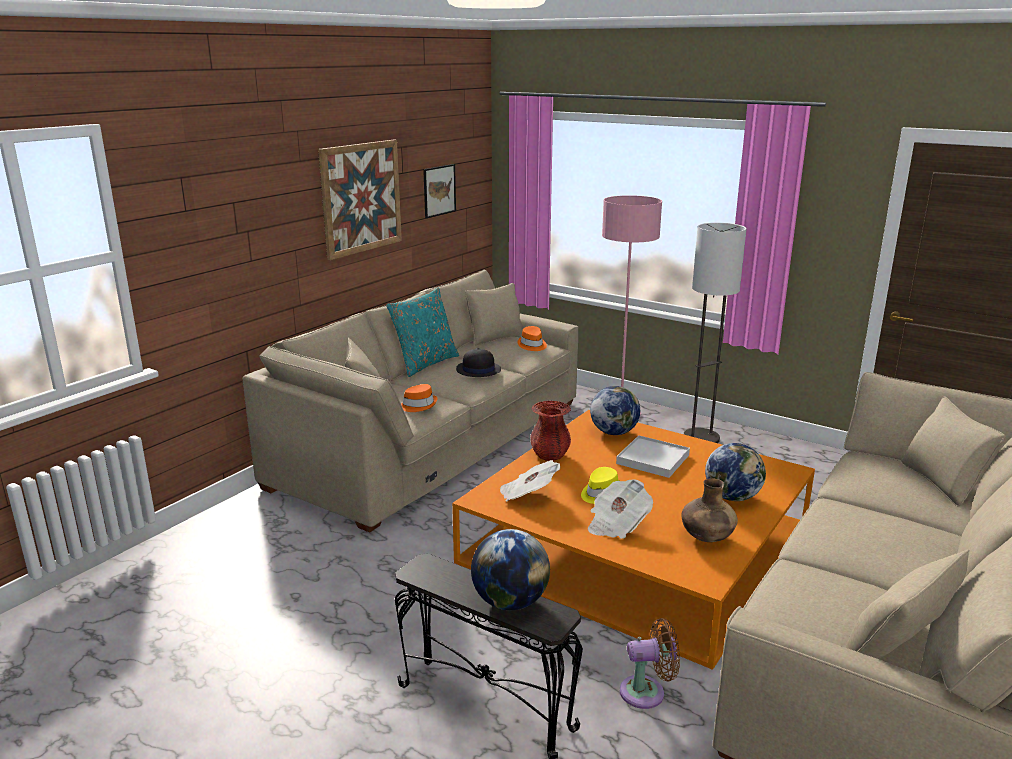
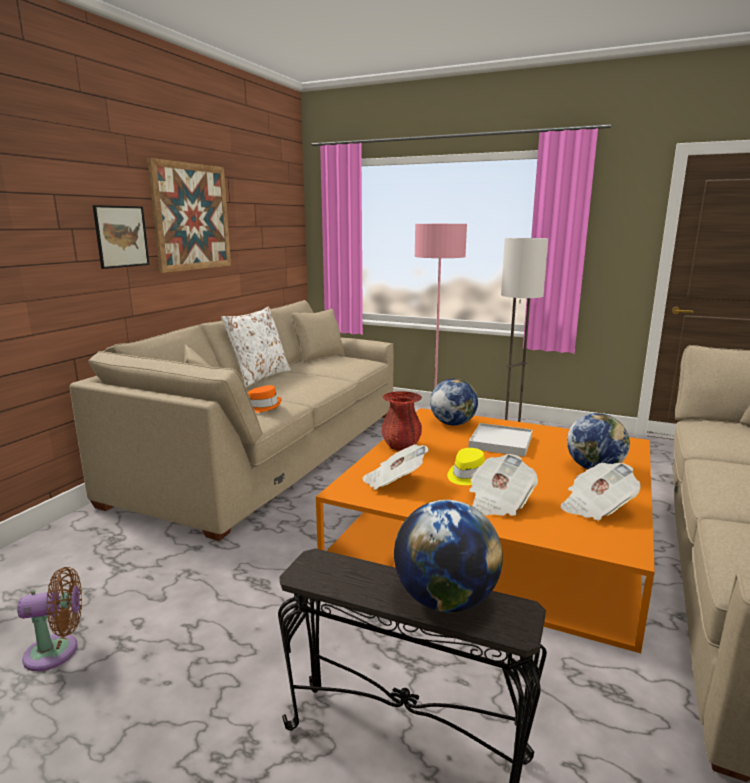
camera: 10 degrees left, 5 degrees down
turquoise pillow [386,287,459,377] -> white pillow [221,306,291,387]
picture [423,164,456,218] -> picture moved to [93,205,150,269]
black hat [456,348,501,377] -> none
orange hat [518,326,547,351] -> none
brown fan [620,618,680,709] -> brown fan moved to [17,567,82,671]
brown vase [682,478,738,542] -> newspaper [560,463,641,520]

